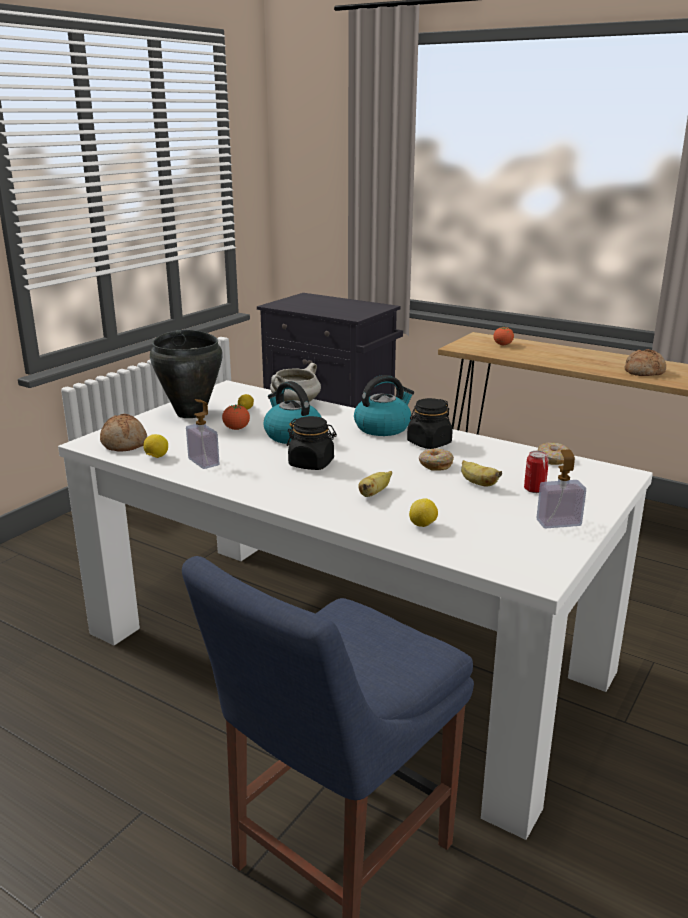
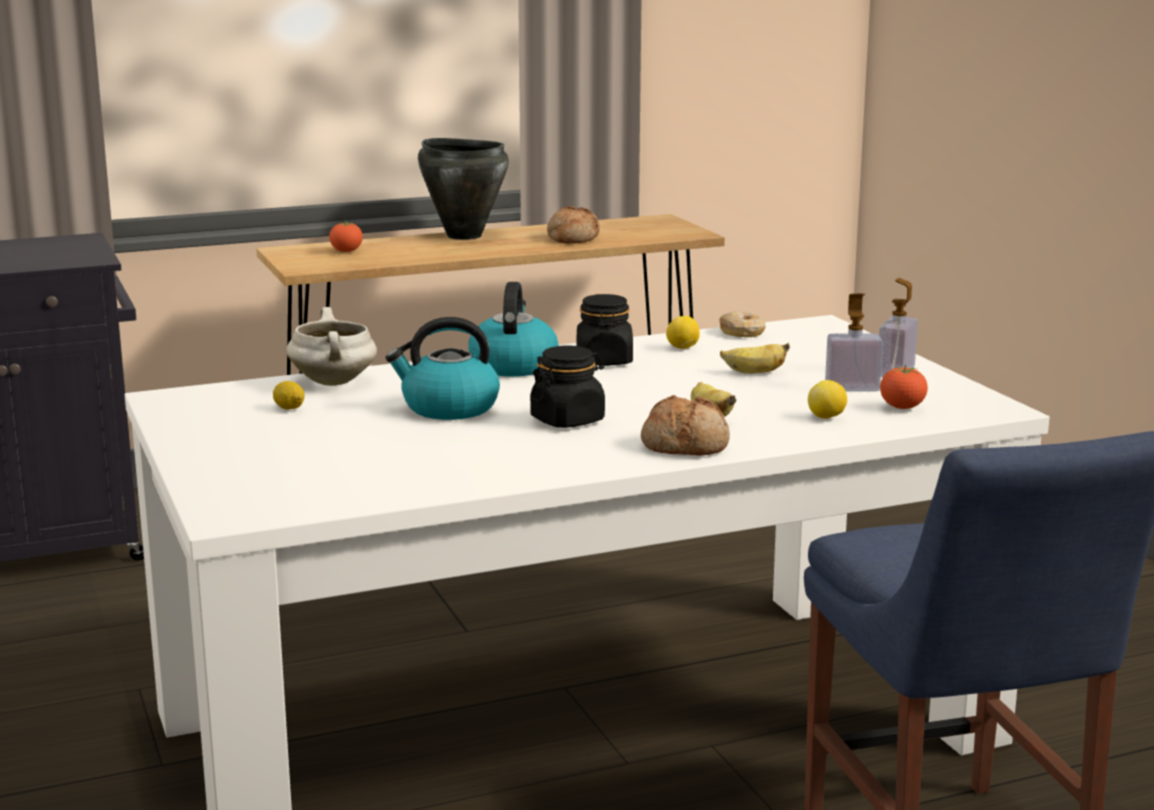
camera: 55 degrees left, 5 degrees down
bread [100,414,147,452] -> bread moved to [641,395,730,456]
lemon [143,434,168,458] -> lemon moved to [666,316,700,349]
black cooking pot [150,330,223,418] -> black cooking pot moved to [418,138,509,240]
soap dispenser [186,399,219,469] -> soap dispenser moved to [825,294,883,392]
tomato [222,404,250,430] -> tomato moved to [880,364,928,409]
donut [419,449,454,471] -> none
can [524,451,549,493] -> none

